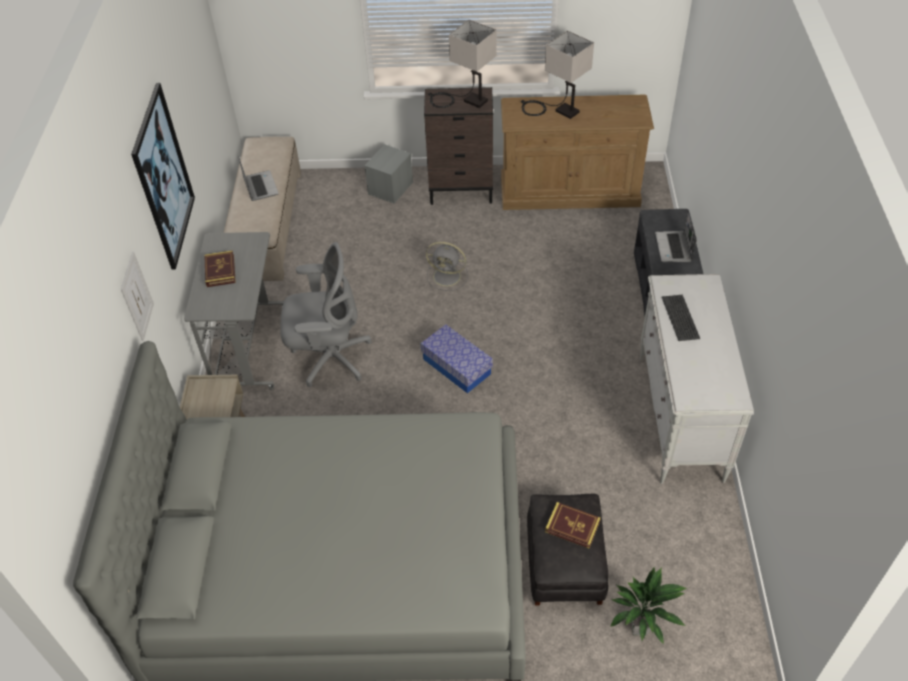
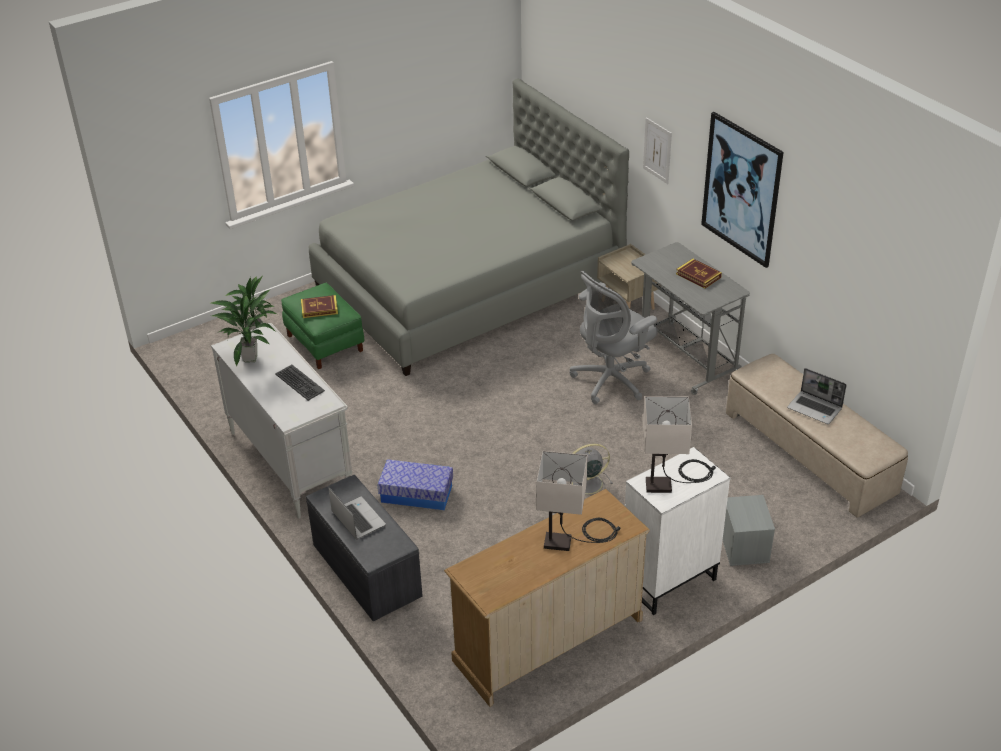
camera: 145 degrees right, 10 degrees down
storage box [421,324,493,393] -> storage box moved to [377,459,453,510]
brown dresser [424,87,493,205] -> white dresser [625,447,730,615]
black ottoman [527,494,608,605] -> green ottoman [281,283,364,369]
none -> potted plant [211,293,276,367]

